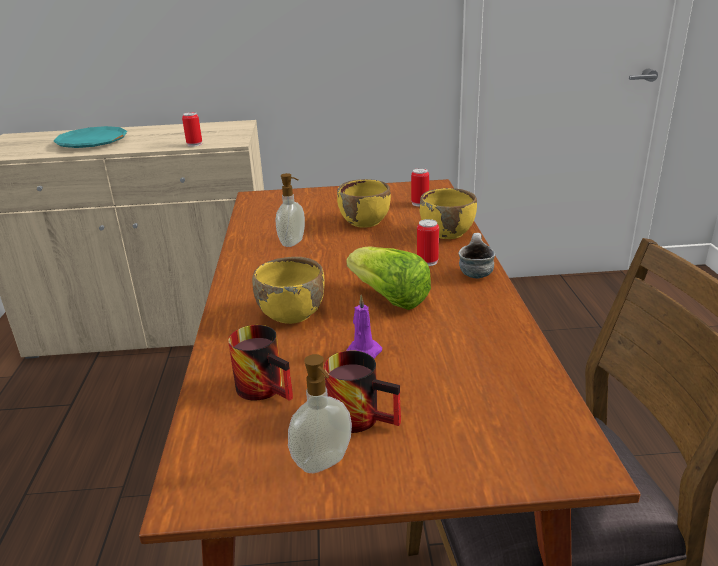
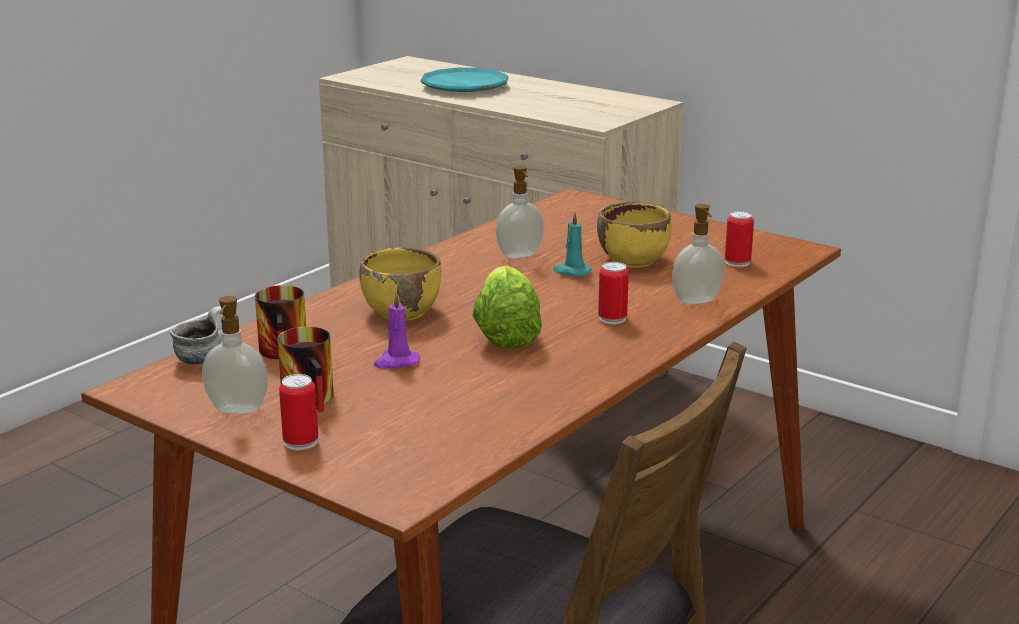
camera: 40 degrees right, 5 degrees down
can [182,112,202,147] -> can moved to [279,374,318,450]
yellow bowl [420,188,477,239] -> soap dispenser [672,204,724,304]
mug [458,233,495,279] -> mug moved to [170,306,222,365]
none -> turquoise candle [553,211,592,276]

